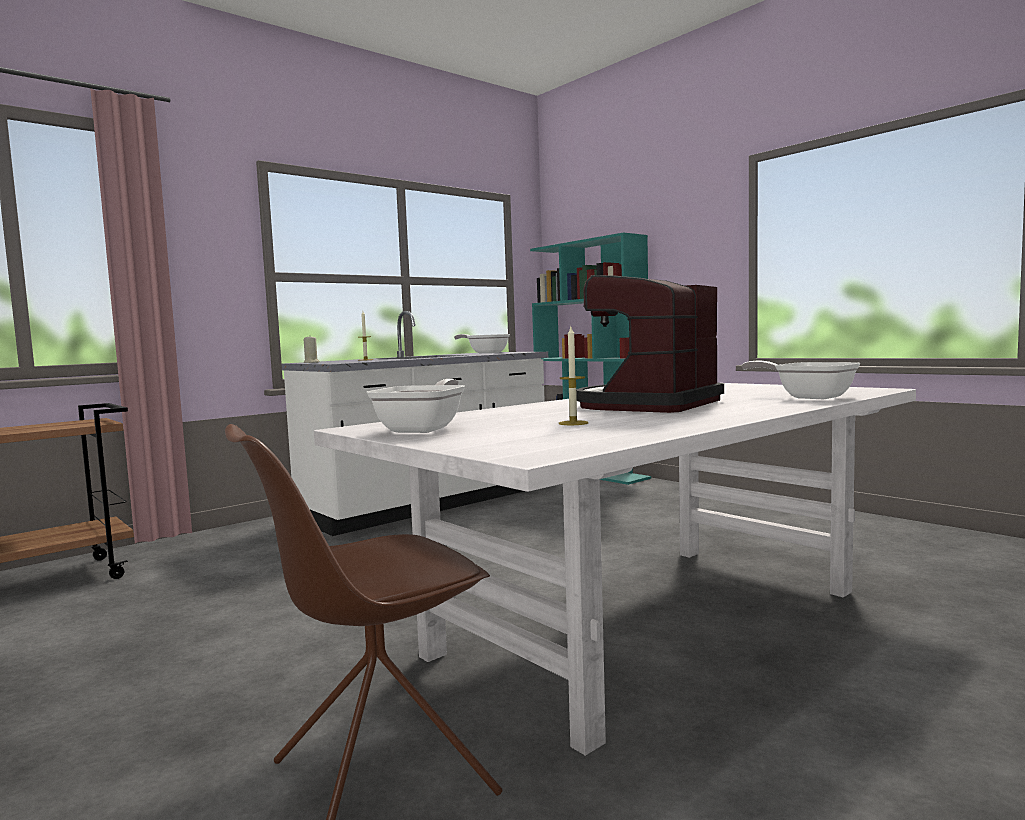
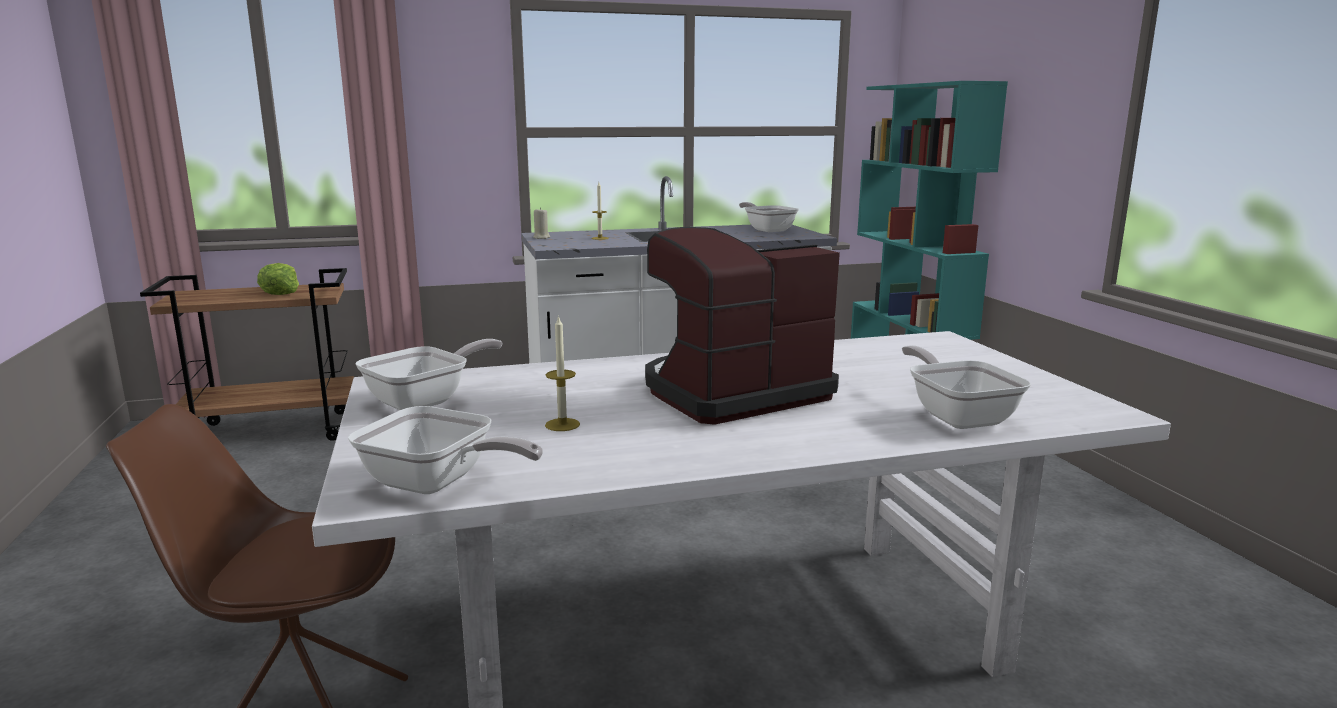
camera: 25 degrees right, 10 degrees up
none -> lettuce [257,263,299,295]
none -> frying pan [348,406,543,494]

